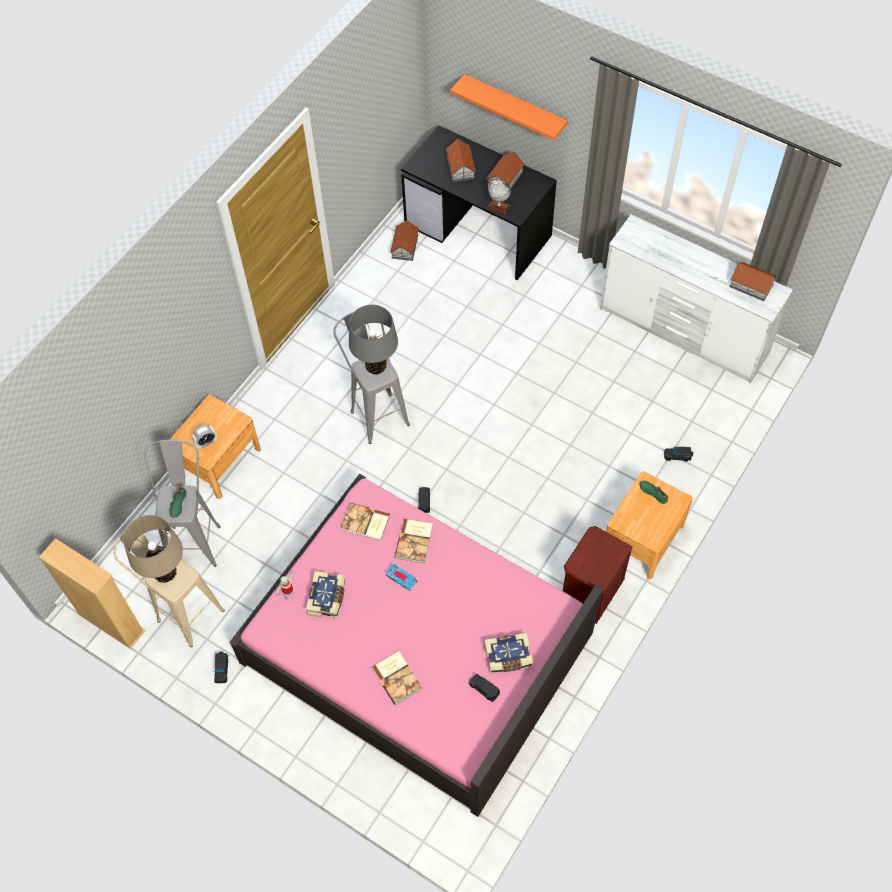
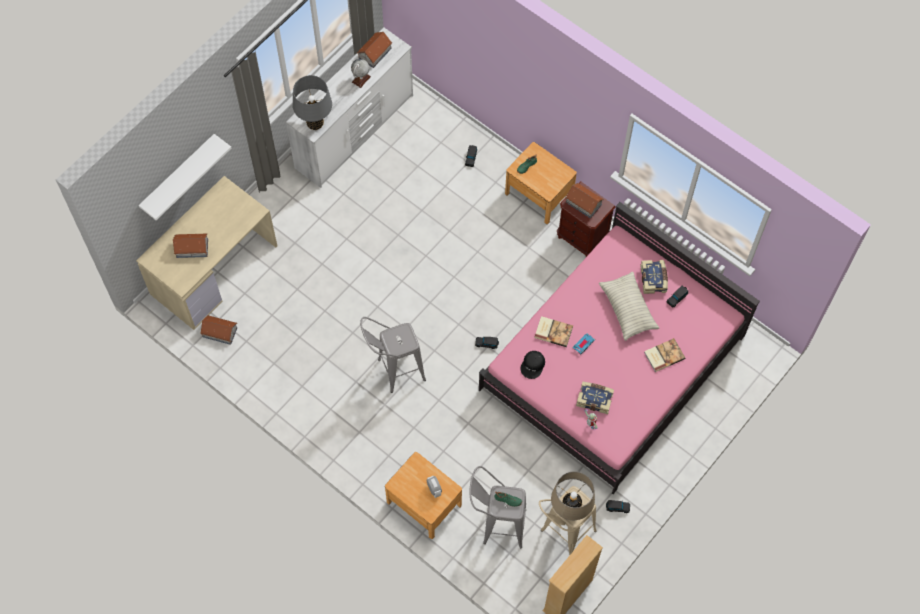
camera: 85 degrees left, 5 degrees up
book [340,503,390,541] -> black cap [520,351,545,379]
grey table lamp [349,305,398,375] -> grey table lamp moved to [293,75,332,130]
black desk [401,125,557,280] -> beige desk [136,176,277,330]
orange shelf [450,74,568,140] -> white shelf [139,134,231,220]
toy house [486,152,525,190] -> toy house moved to [565,183,604,218]
globe [487,180,511,215] -> globe moved to [351,59,371,88]
none -> pillow [599,272,659,341]

